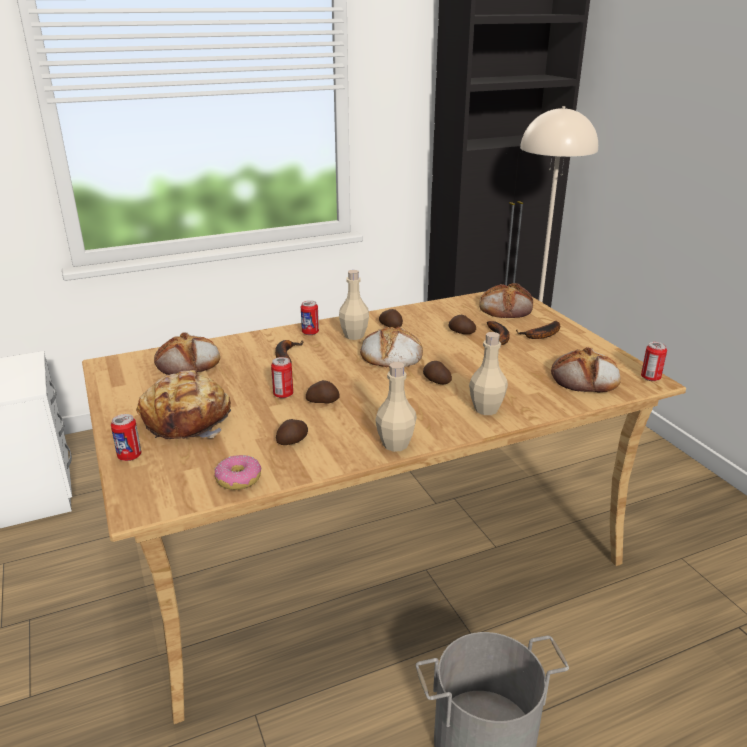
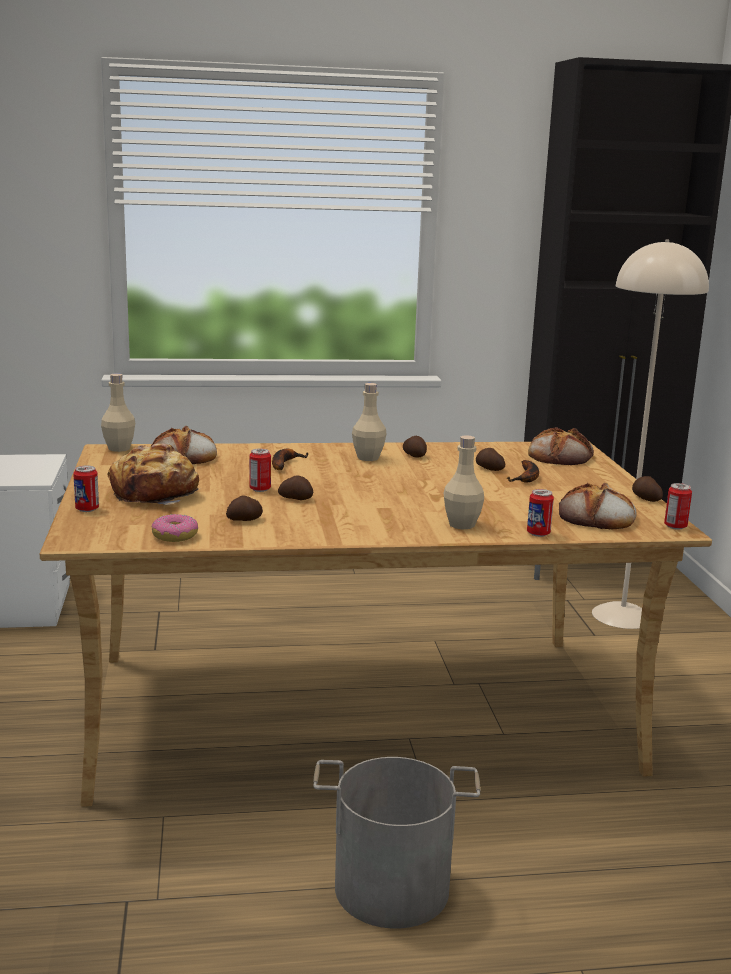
camera: 15 degrees right, 10 degrees down
can [301,300,319,335] -> can moved to [527,489,554,537]
bread [360,327,423,367] -> none
beige bottle [375,362,417,452] -> beige bottle moved to [101,373,135,452]
potato [423,361,452,384] -> potato moved to [632,476,663,502]
banana [516,321,560,339] -> none

